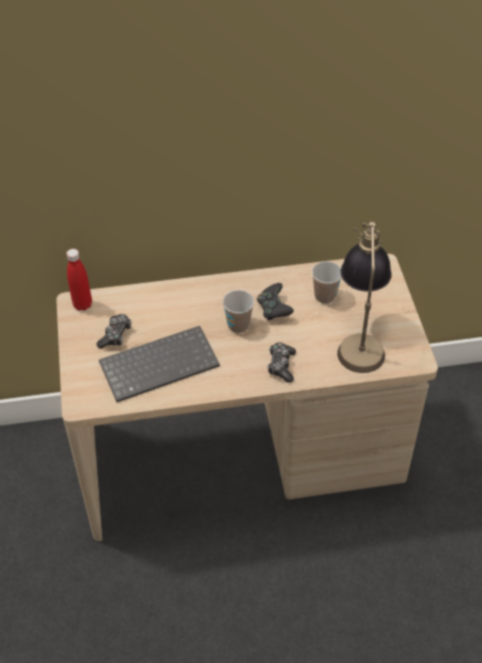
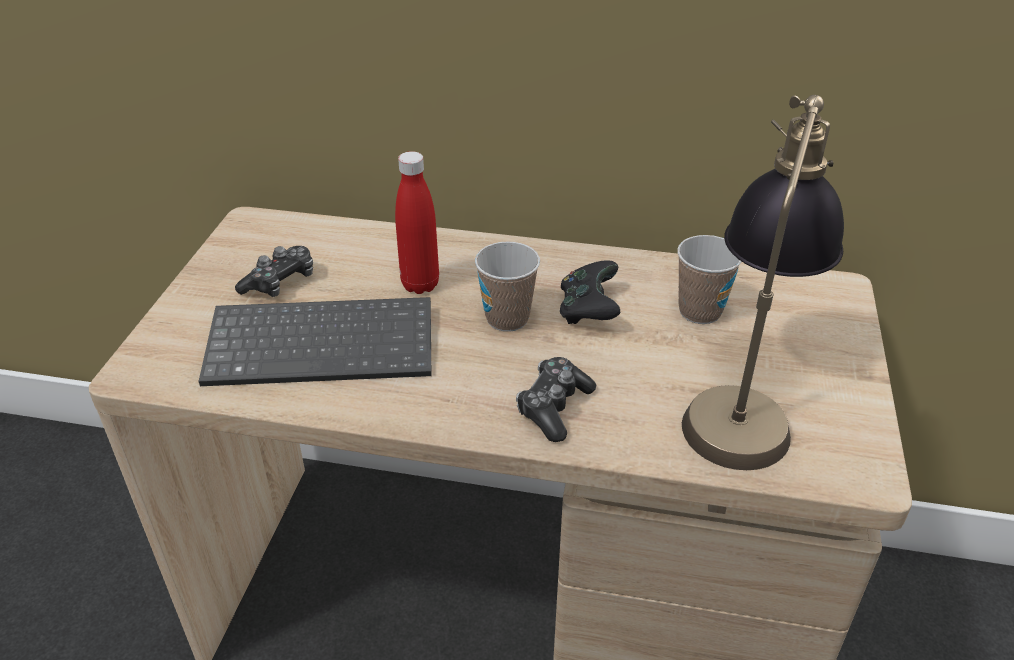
camera: 20 degrees right, 10 degrees down
red bottle [66,249,92,311] -> red bottle moved to [395,151,439,294]

